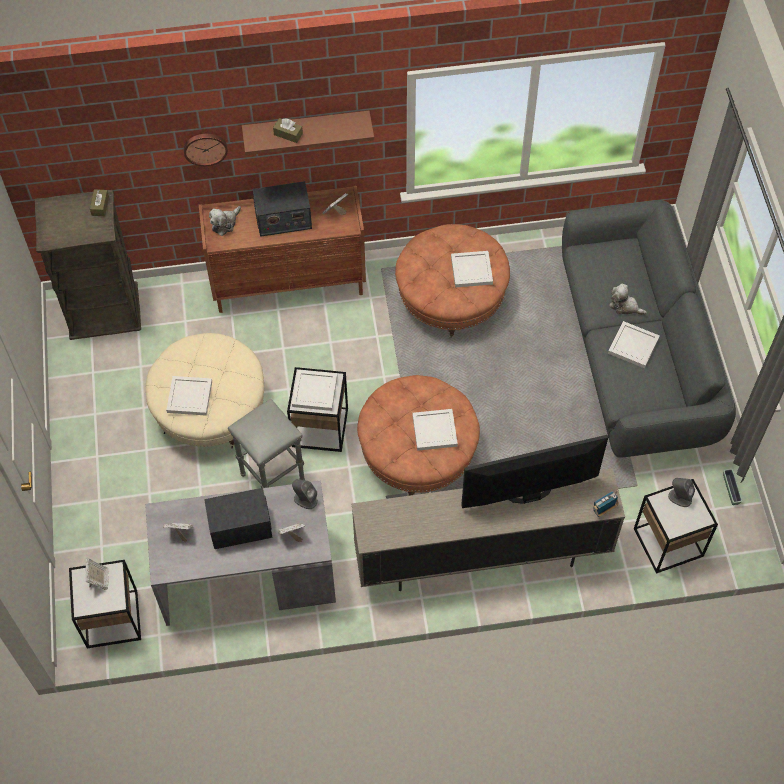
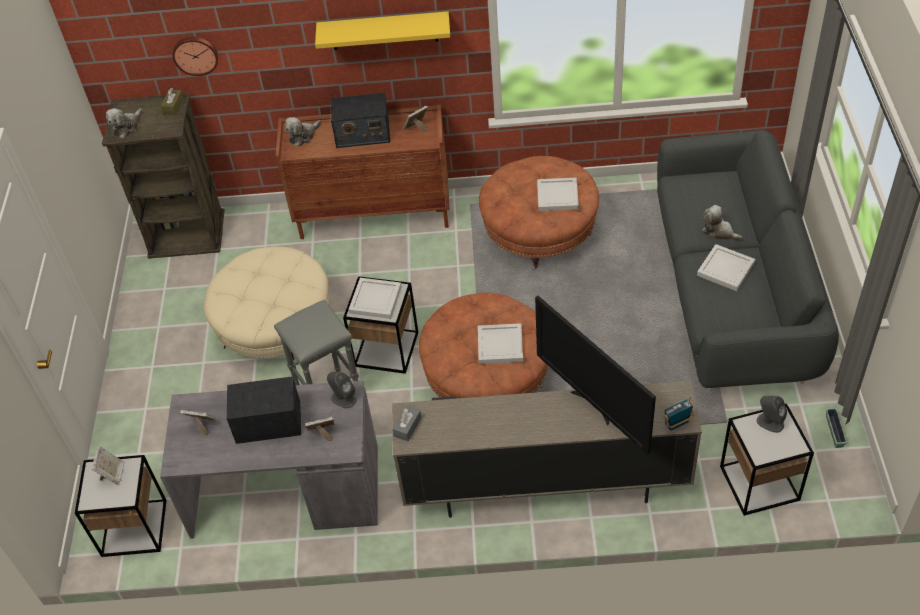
camera: 10 degrees right, 10 degrees down
white tray [166,376,212,416] -> none
wall clock [184,134,228,166] -> wall clock moved to [173,37,218,76]
brown shelf [242,111,374,155] -> yellow shelf [315,11,450,50]
brown tissue box [273,118,303,143] -> none
television [461,435,608,508] -> television turned 120 degrees counterclockwise [535,296,656,455]
none -> plush toy [106,108,142,138]
none -> grey tissue box [392,406,421,441]

